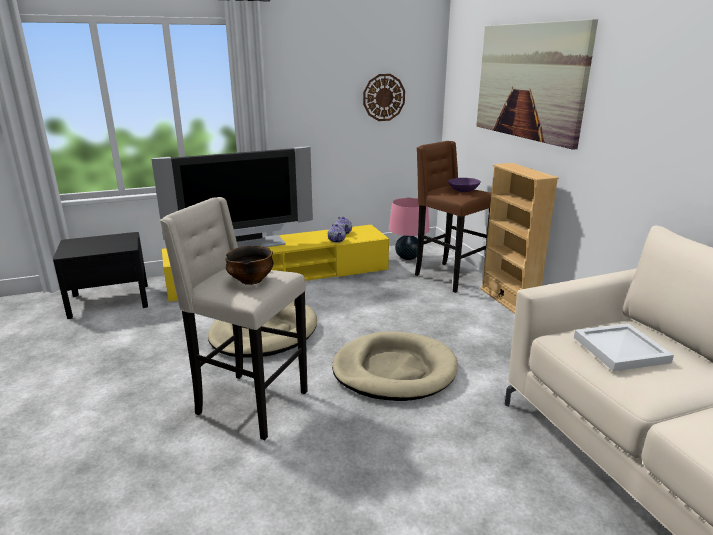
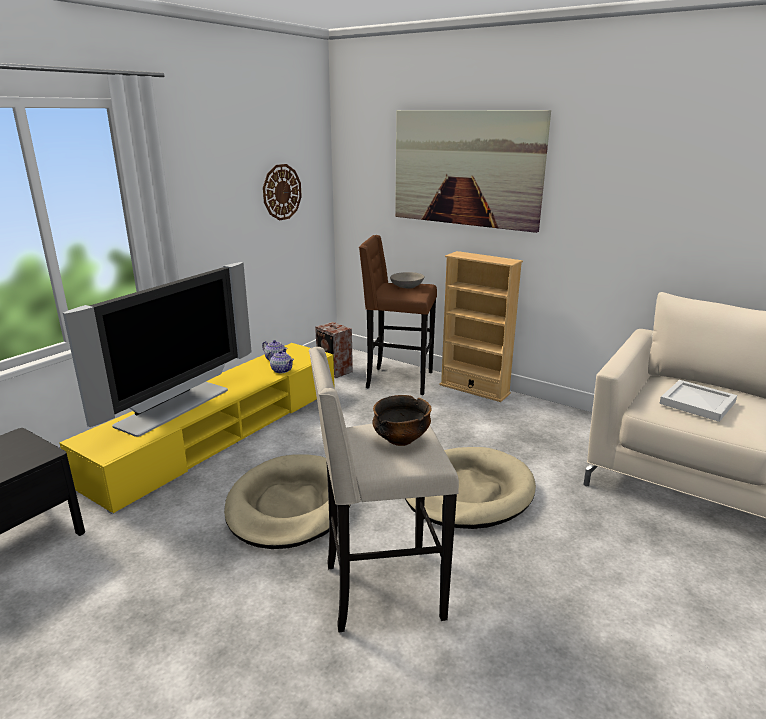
camera: 35 degrees left, 0 degrees up
pink table lamp [389,198,430,260] -> speaker [315,322,353,378]
purple bowl [448,178,481,192] -> grey bowl [390,272,425,289]

